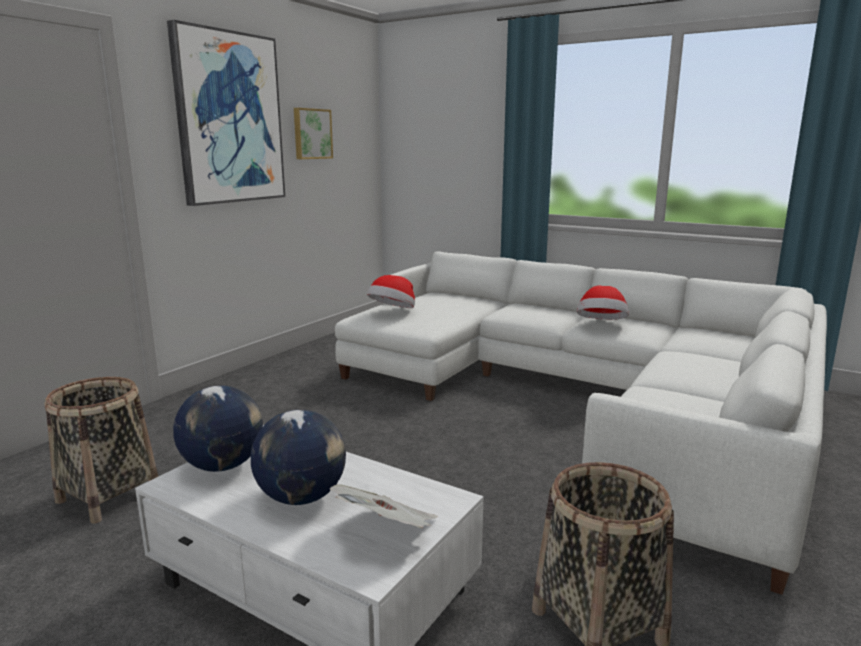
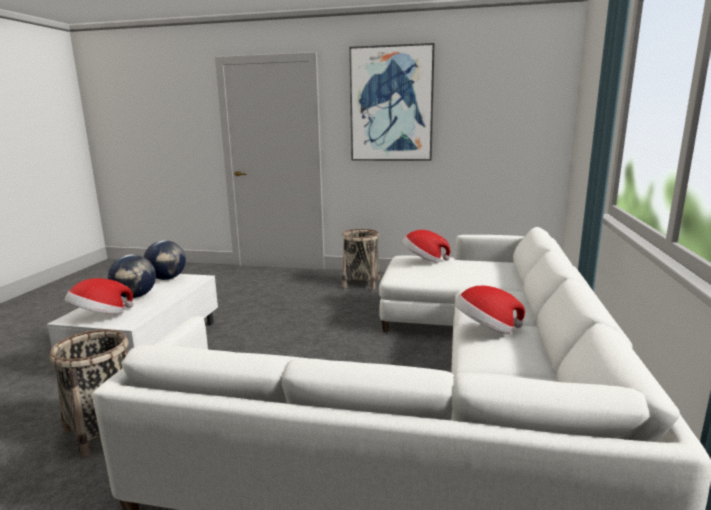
camera: 70 degrees right, 0 degrees up
basket [44,377,158,524] -> basket moved to [342,229,380,289]
picture [294,108,333,159] -> none
newspaper [330,484,438,528] -> hat [65,278,133,314]

